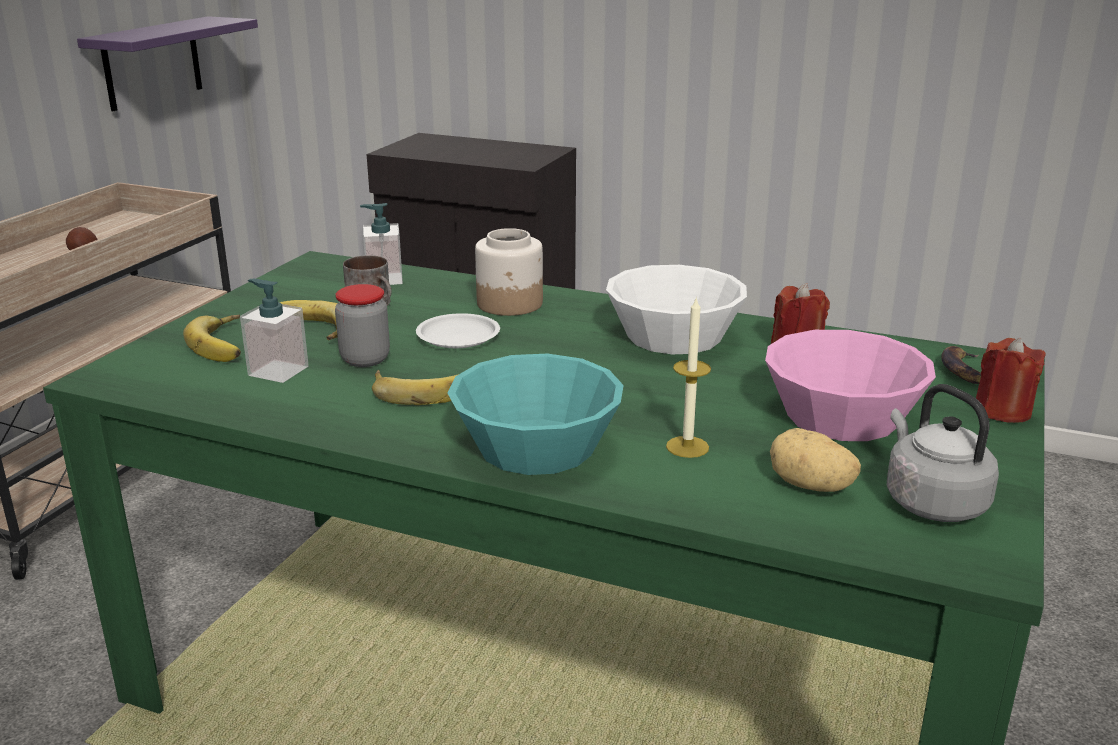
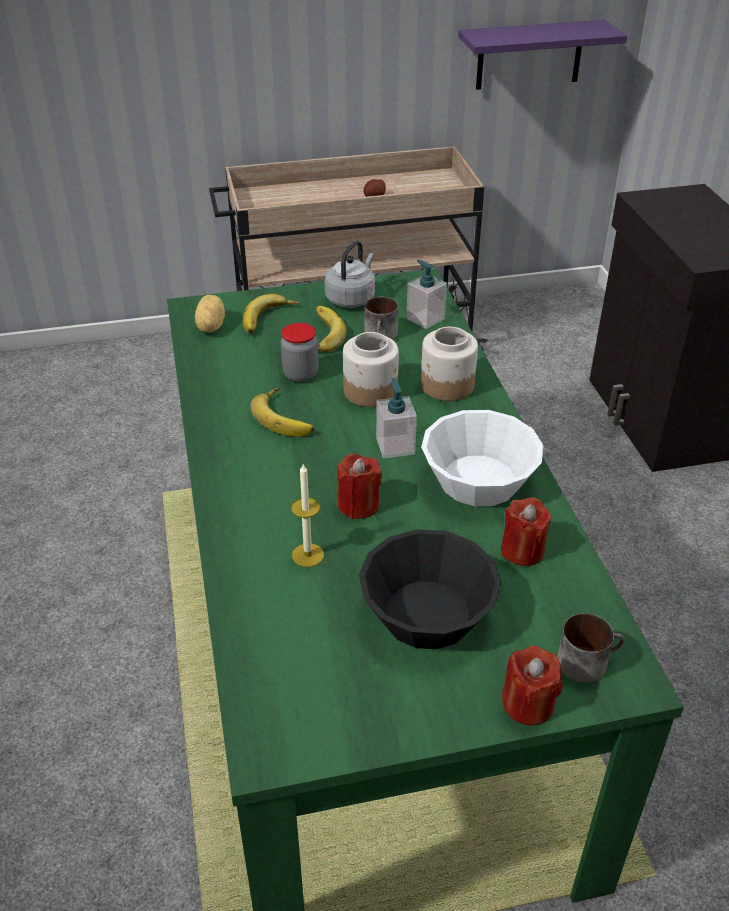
camera: 55 degrees right, 15 degrees up
soap dispenser [240,279,309,383] -> soap dispenser moved to [376,378,417,459]
white plate [416,313,500,348] -> jar [343,332,399,407]
turquoise bowl [447,354,624,475] -> none
pink bowl [765,330,936,441] -> black bowl [359,529,501,649]
potato [770,428,861,492] -> potato moved to [195,295,225,333]
grey kettle [887,384,999,522] -> grey kettle moved to [325,240,375,308]
banana [941,346,981,384] -> mug [557,613,625,683]
none -> red candle [337,454,382,519]

